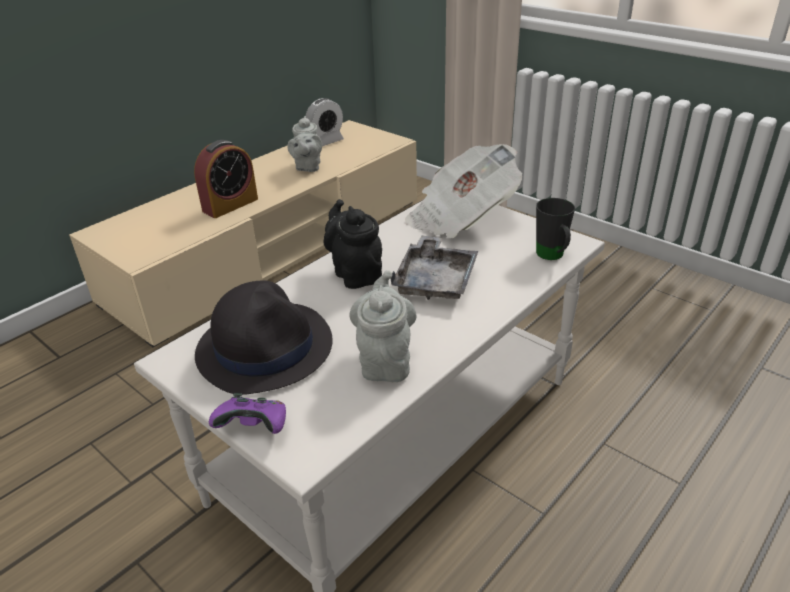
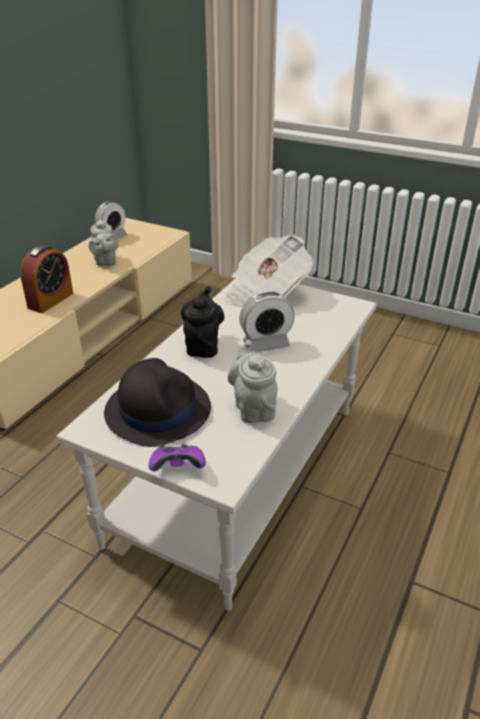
camera: 15 degrees left, 0 degrees up
black teapot [323,199,382,289] -> black teapot turned 45 degrees clockwise [181,287,224,358]
grey tray [390,235,478,300] -> alarm clock [239,291,295,352]
black mug [536,198,575,260] -> none

